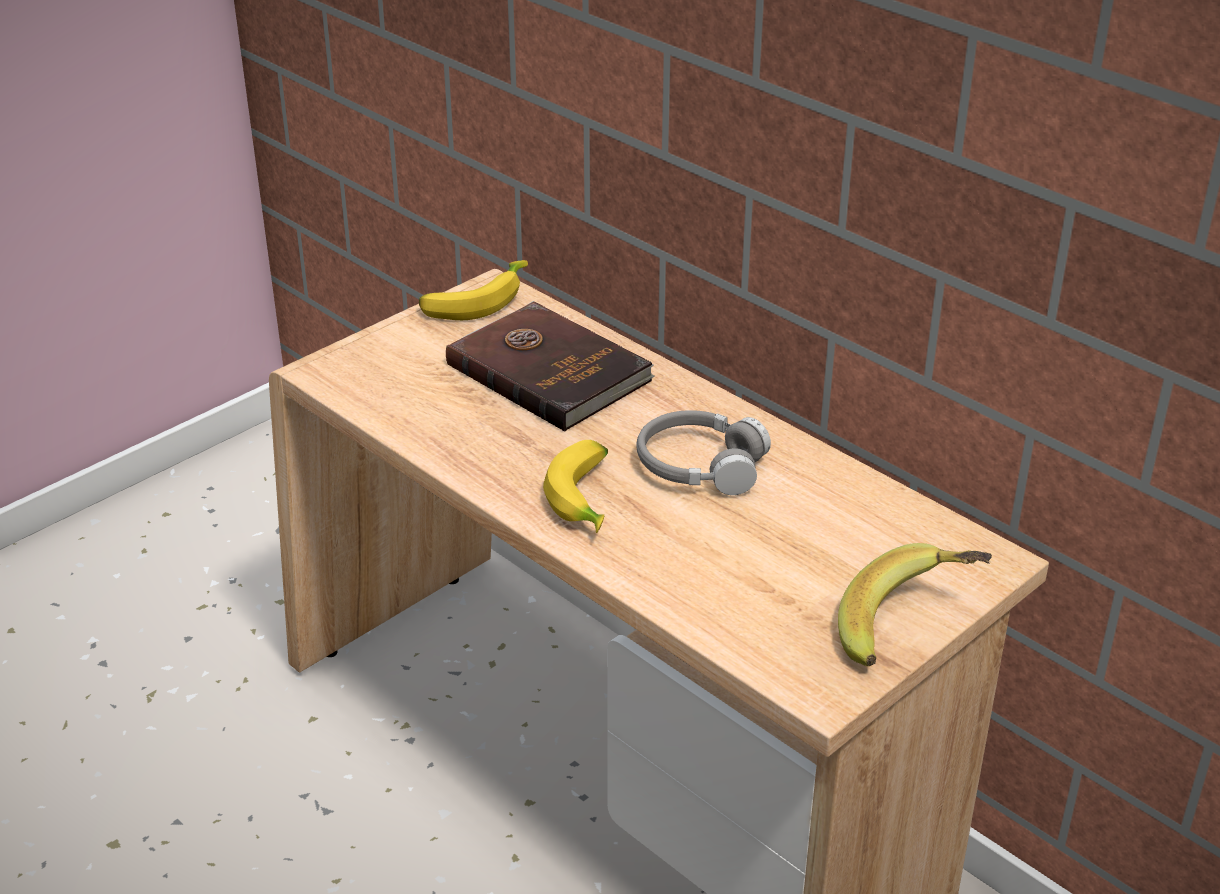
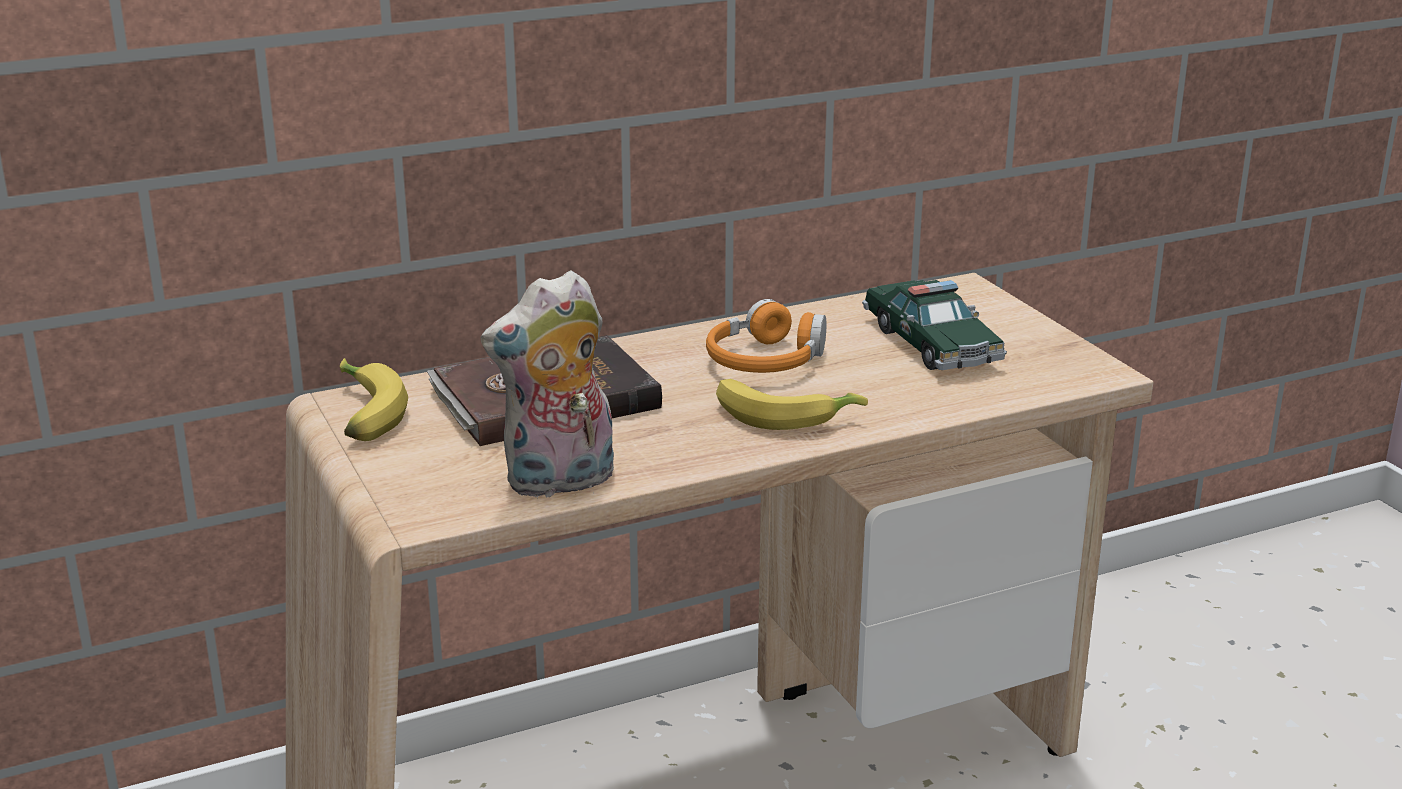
camera: 70 degrees left, 10 degrees down
grey headphones [636,410,771,495] -> orange headphones [706,299,826,373]
banana [838,543,992,666] -> none
none -> plush toy [481,270,614,499]
none -> toy car [862,280,1007,370]

